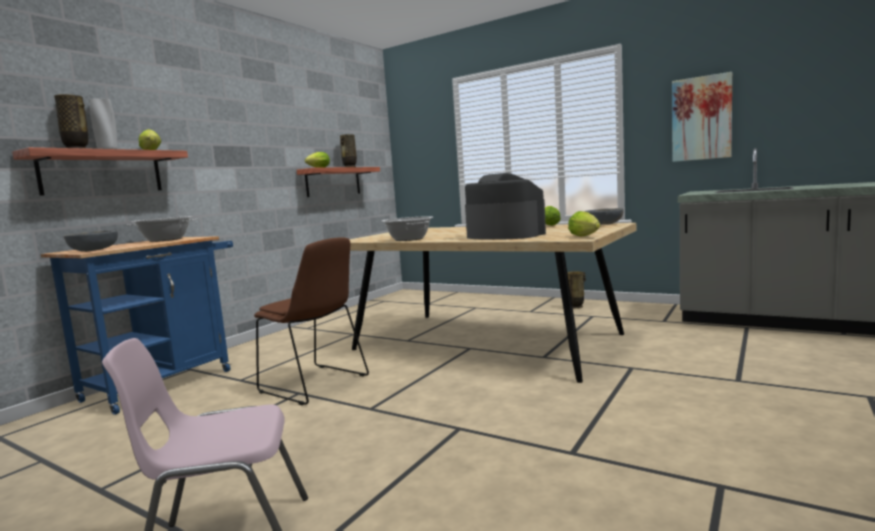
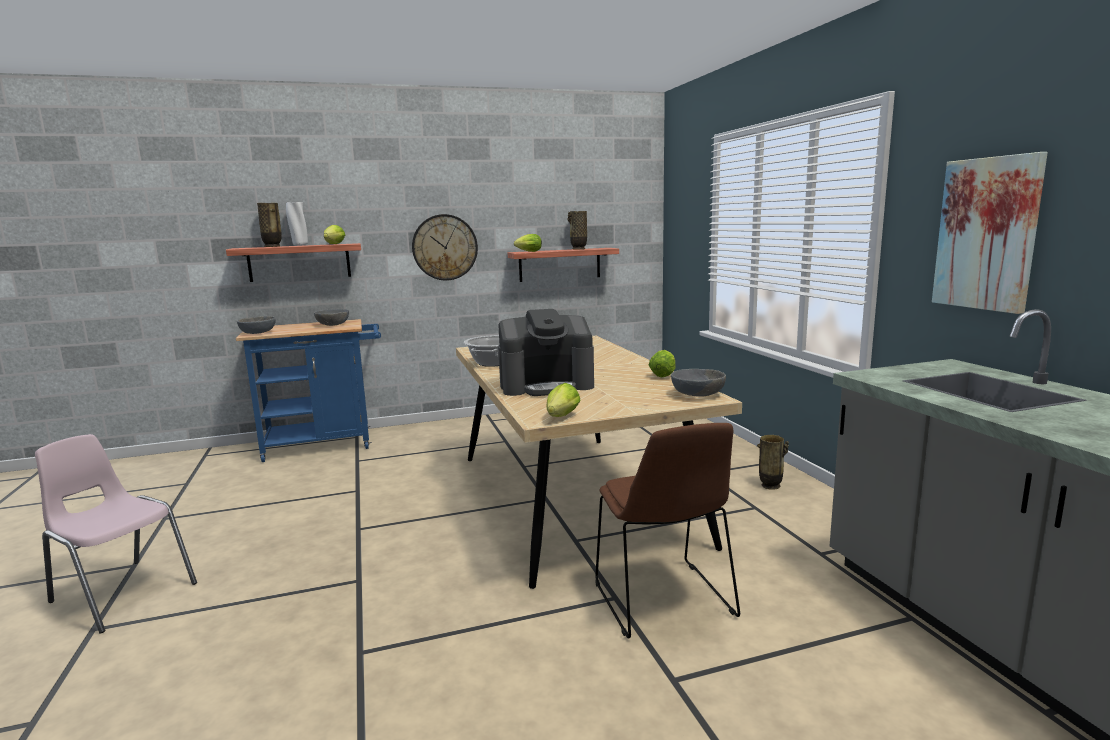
camera: 40 degrees right, 5 degrees up
cooking pot [127,216,198,242] -> grey bowl [314,309,349,326]
brown chair [254,237,369,405] -> brown chair moved to [595,423,740,639]
coffee machine [465,173,546,240] -> coffee machine turned 90 degrees clockwise [498,309,594,396]
none -> wall clock [412,214,478,281]

